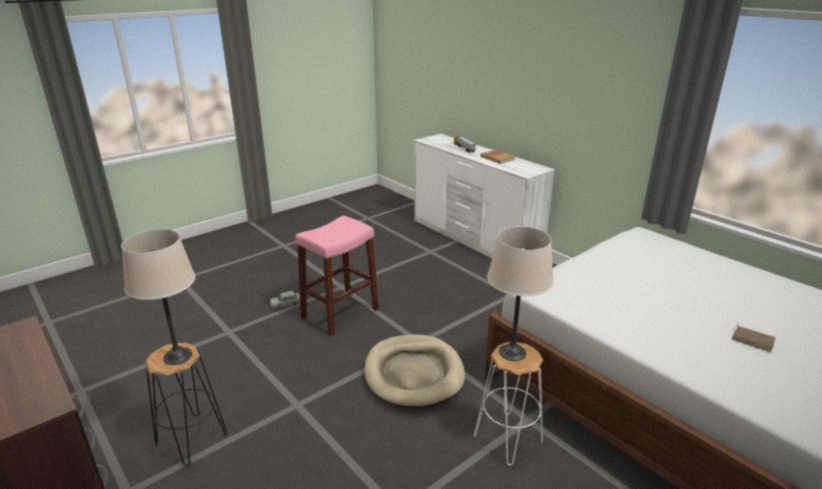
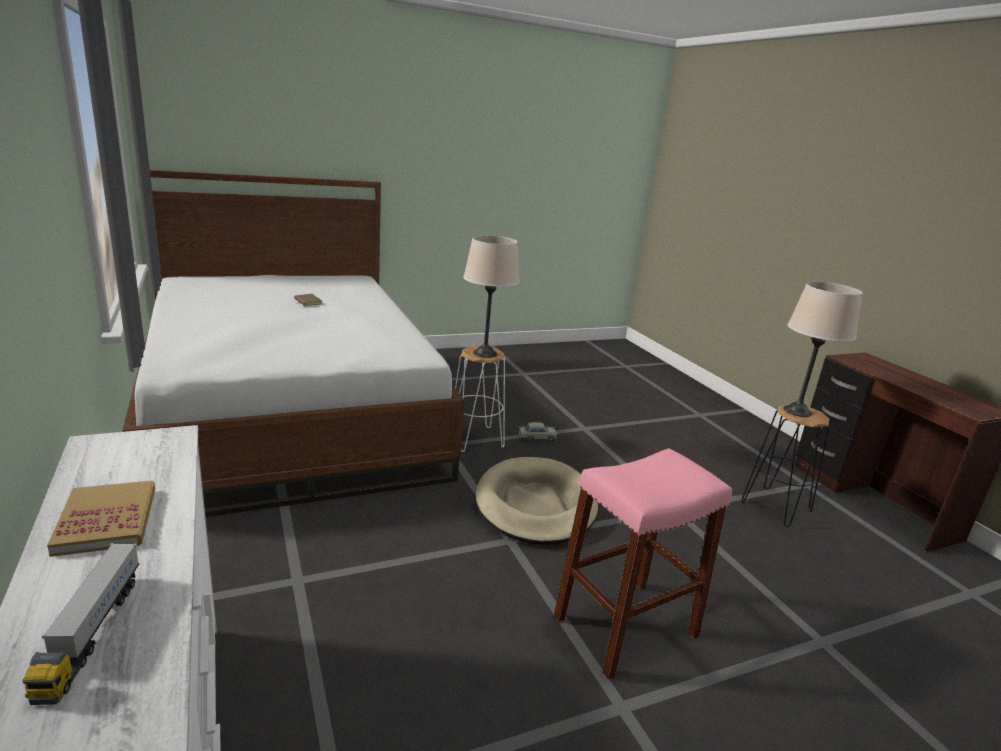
camera: 165 degrees left, 5 degrees down
beige toy car [269,291,300,310] -> beige toy car moved to [518,422,558,441]

